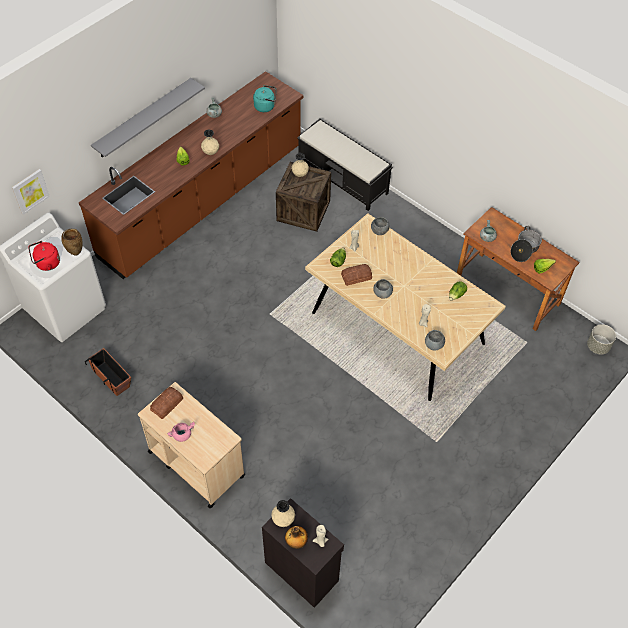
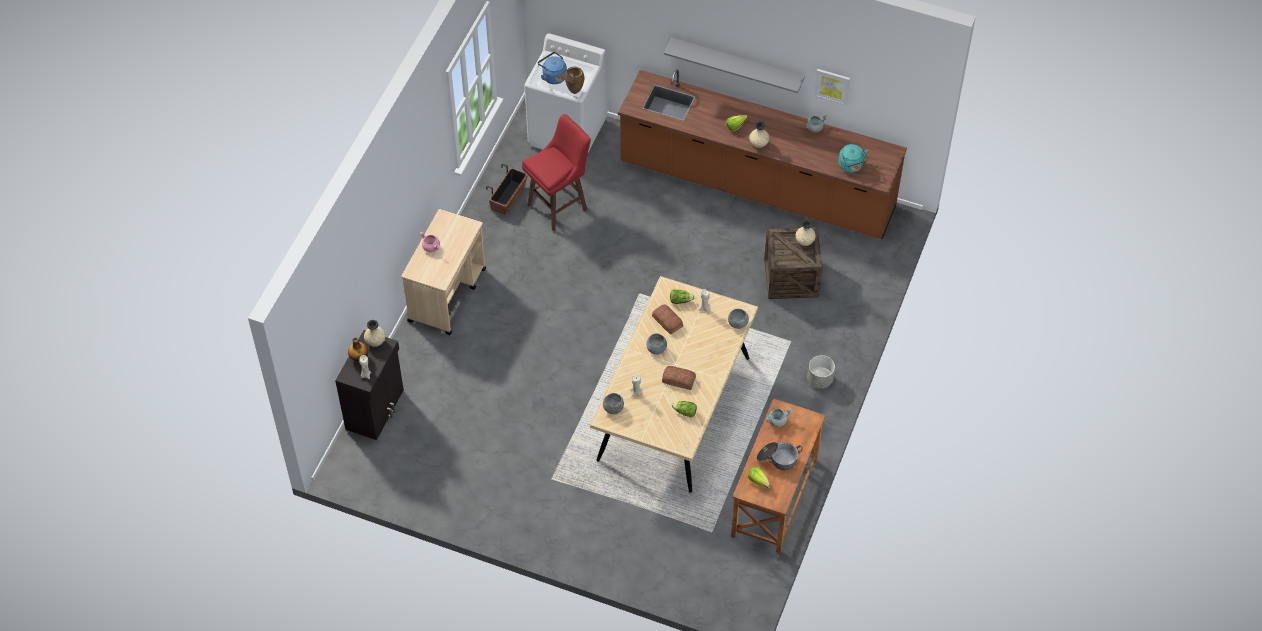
camera: 70 degrees right, 0 degrees up
picture [12,169,50,215] -> picture moved to [814,69,850,106]
red kettle [28,241,60,271] -> blue kettle [538,52,567,84]
bread [150,387,183,419] -> bread moved to [662,366,696,390]
black bench [297,119,393,211] -> none
grey planter [587,324,616,354] -> grey planter moved to [808,355,835,388]
none -> red stool [522,114,591,231]

